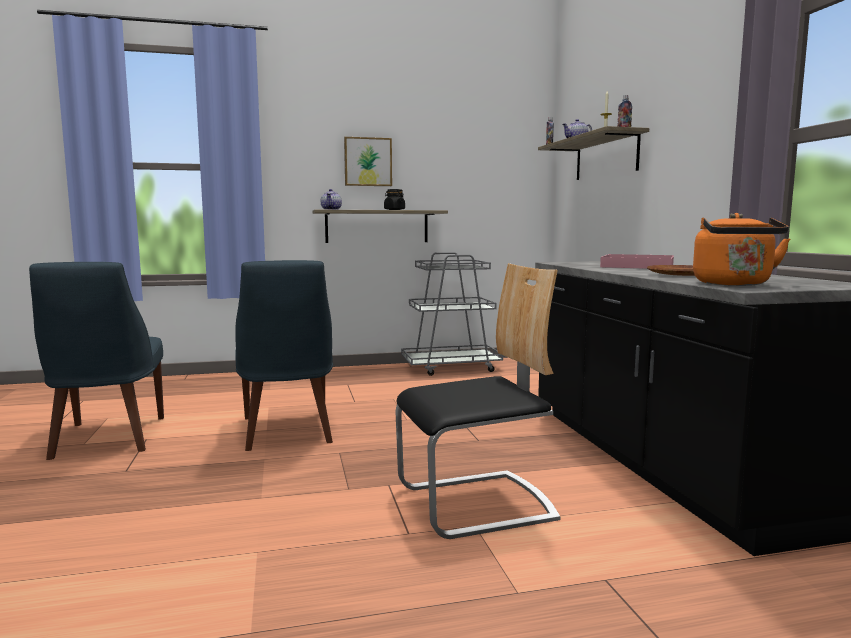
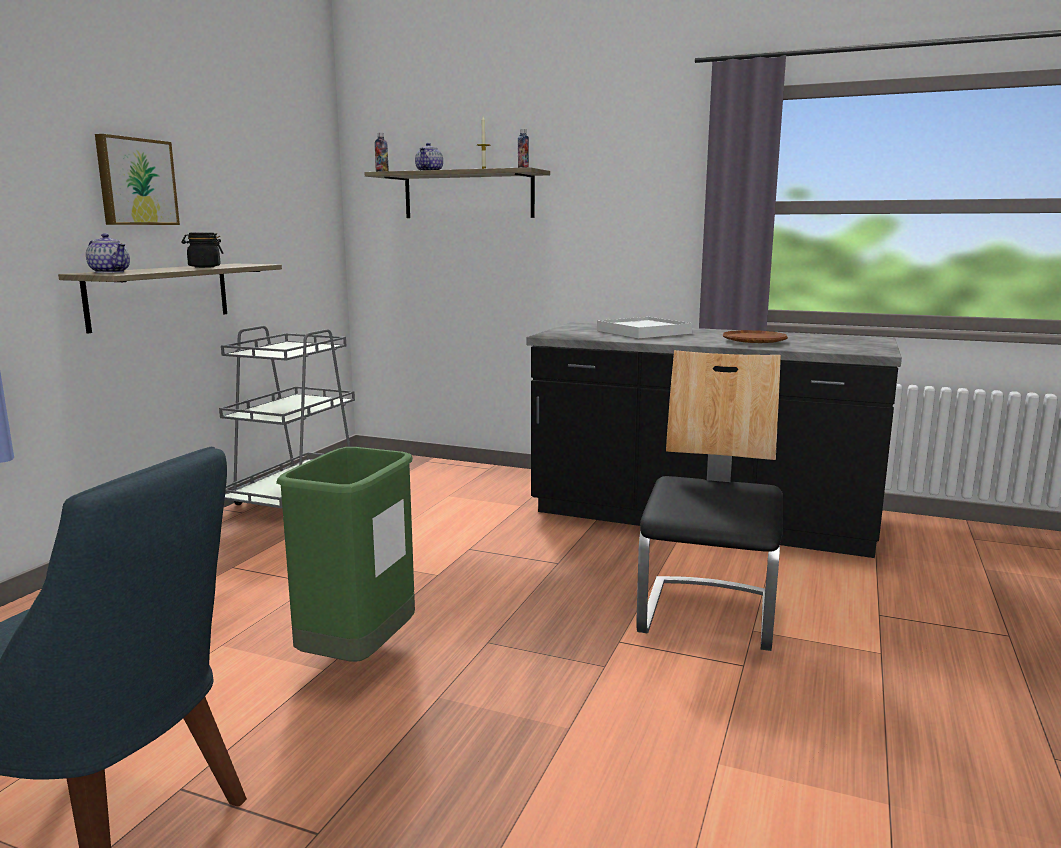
camera: 55 degrees left, 5 degrees up
blue chair [235,260,333,451] -> green trash can [276,447,415,662]
pink tray [600,254,674,269] -> white tray [597,317,692,338]
orange kettle [693,213,790,286] -> none

